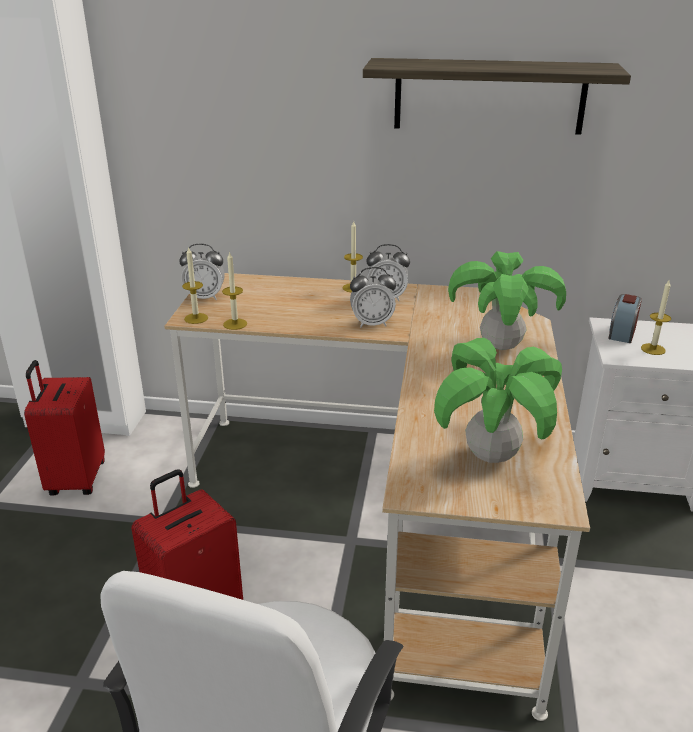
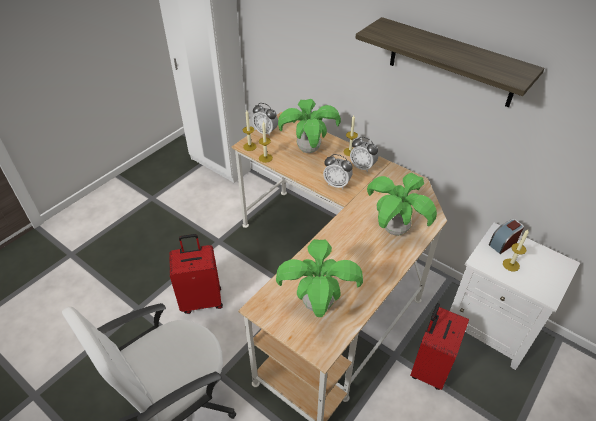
camera: 30 degrees right, 15 degrees up
red suitcase [24,360,105,495] -> red suitcase moved to [410,303,469,390]
none -> potted plant [278,99,341,153]

